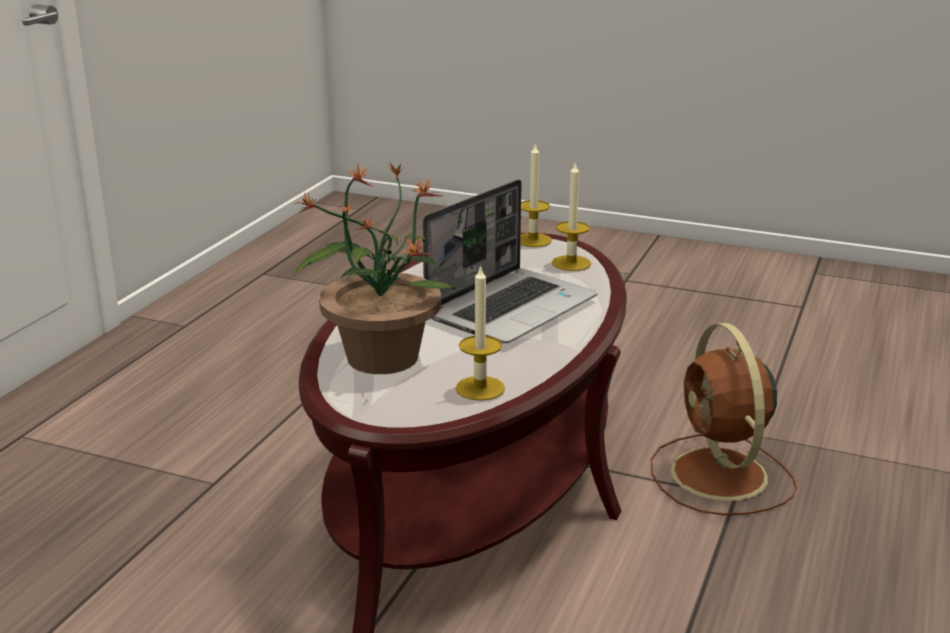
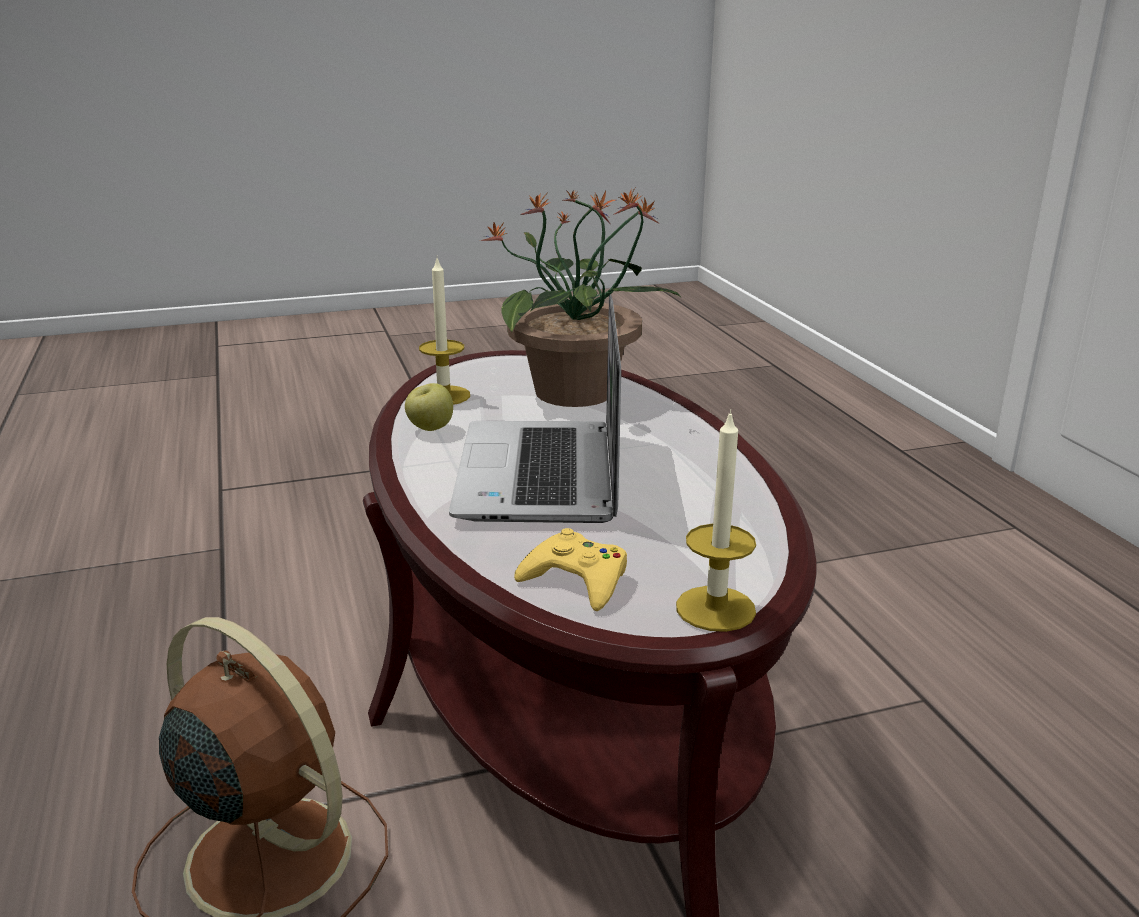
camera: 140 degrees right, 0 degrees up
candle [552,163,591,271] -> yellow game controller [514,528,627,611]
none -> apple [405,383,453,431]

